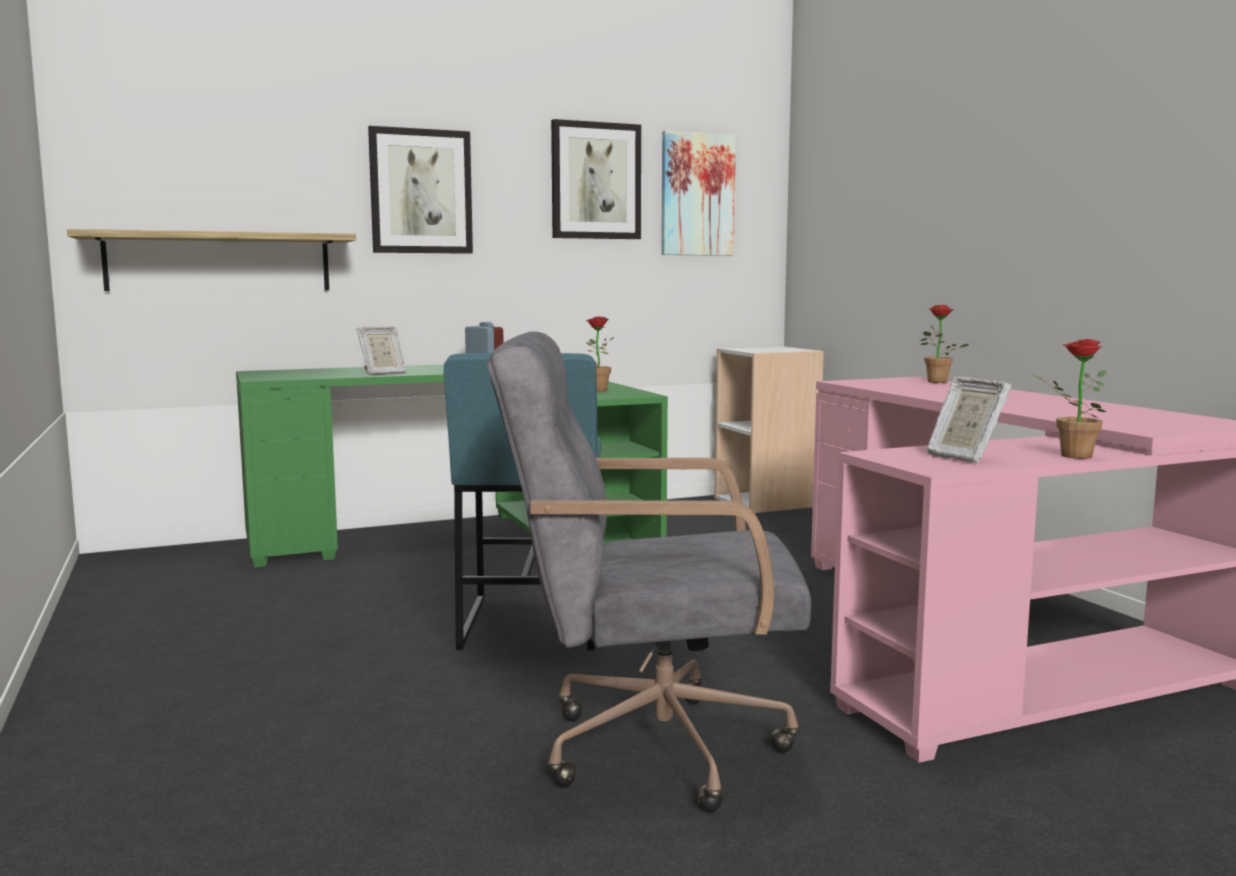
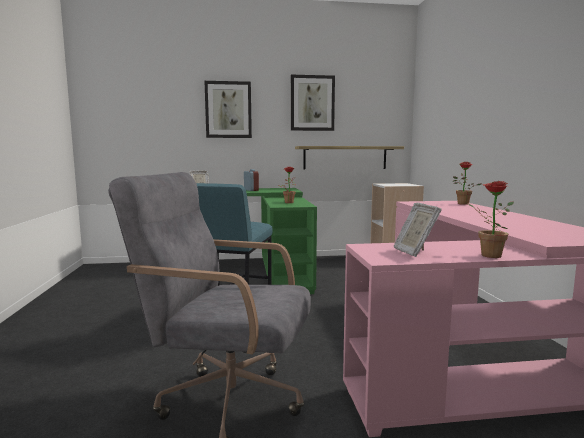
camera: 15 degrees right, 0 degrees up
shelf [67,229,356,291] -> shelf moved to [295,146,404,169]
picture [661,130,736,256] -> none

